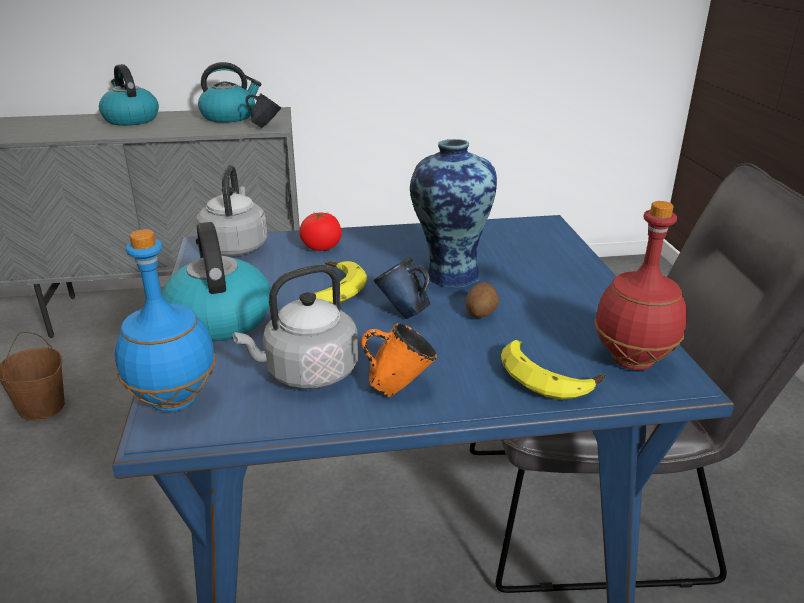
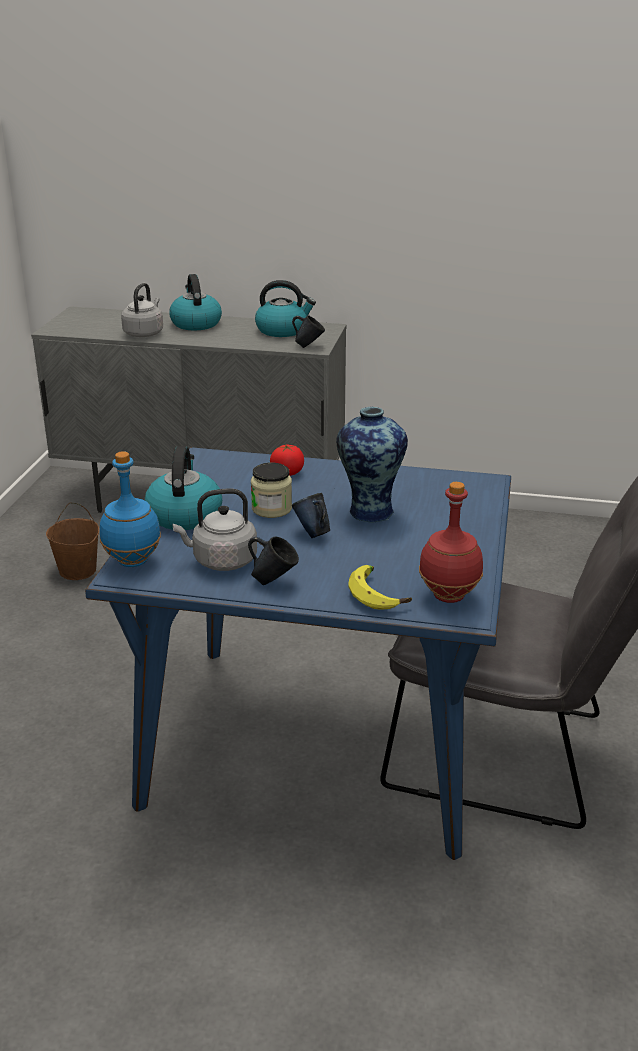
camera: 20 degrees right, 0 degrees up
grey kettle [196,165,267,256] -> grey kettle moved to [121,283,163,337]
banana [314,261,367,304] -> jar [251,463,292,518]
orange mug [361,323,437,397] -> blue mug [248,536,299,585]
potato [466,282,499,318] -> none

